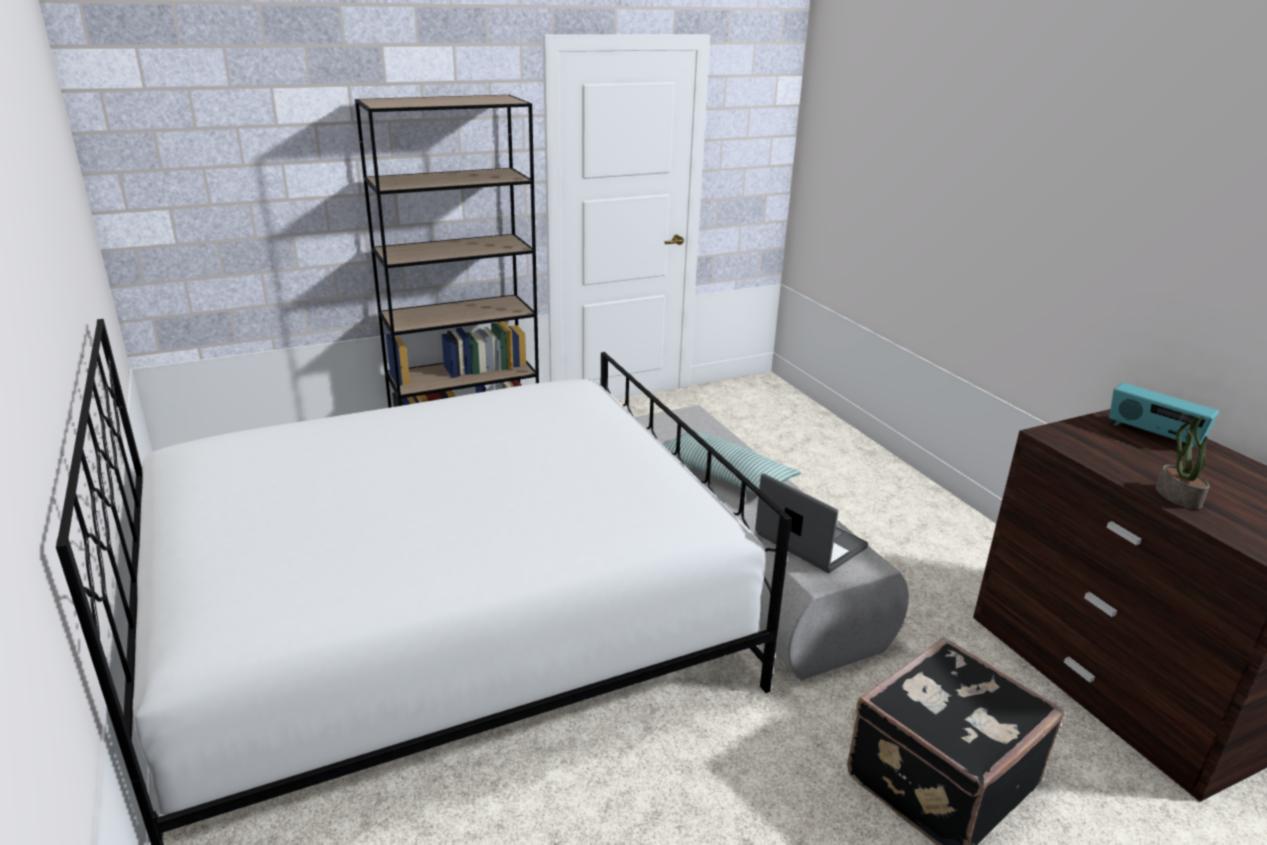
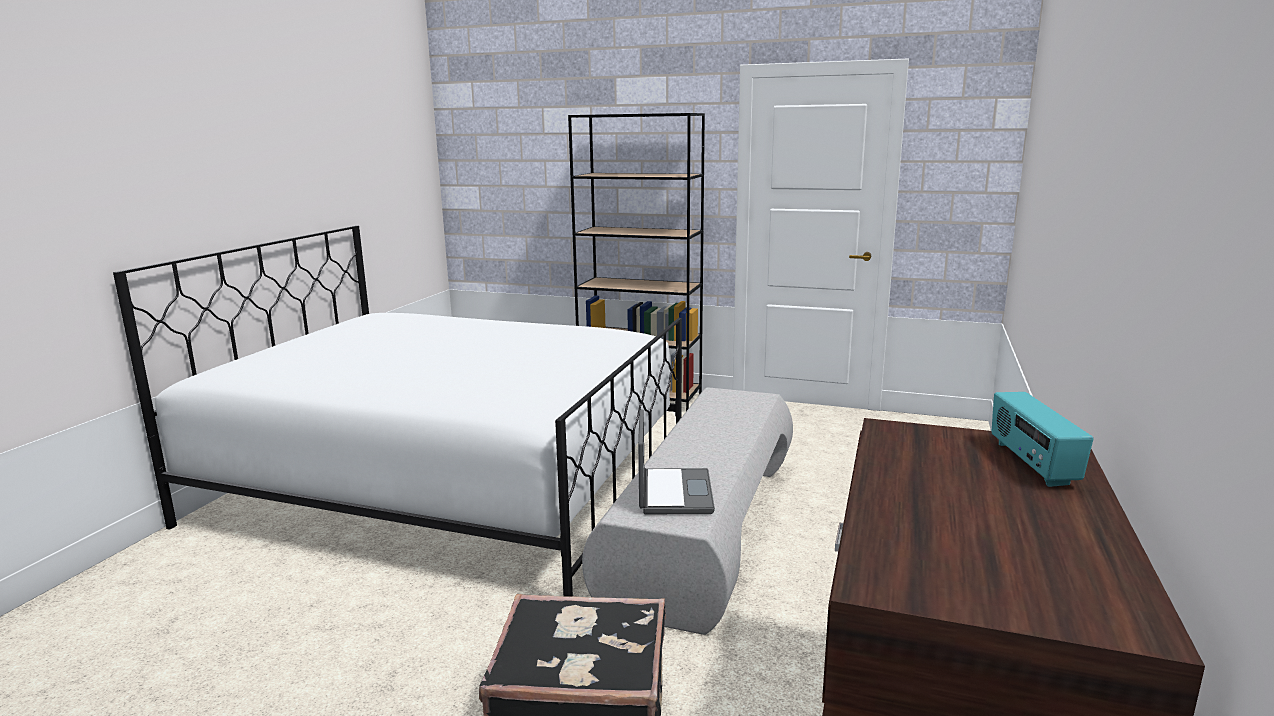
camera: 45 degrees right, 10 degrees down
pillow [663,429,801,495] -> none
potted plant [1156,416,1210,510] -> none

